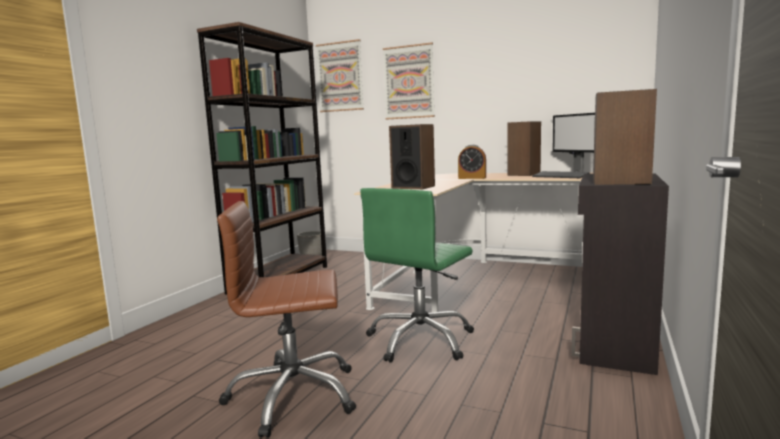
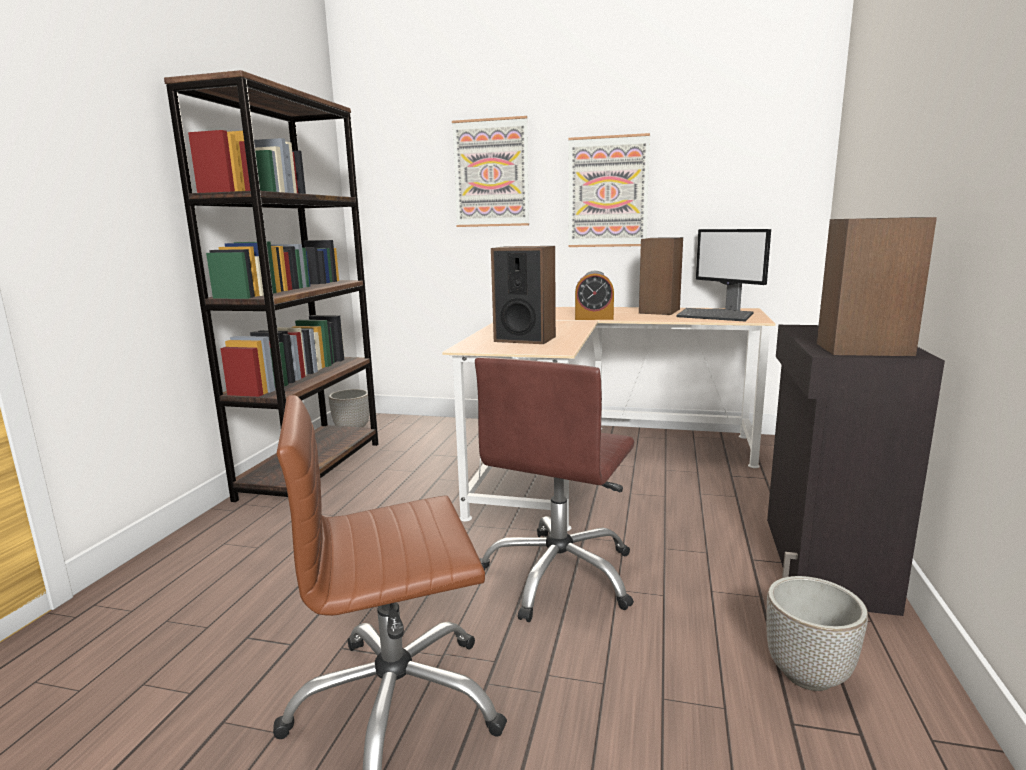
camera: 10 degrees left, 5 degrees up
picture [316,39,364,112] -> picture moved to [568,133,650,247]
green office chair [360,188,474,363] -> brown office chair [475,357,634,622]
none -> planter [766,576,868,691]

